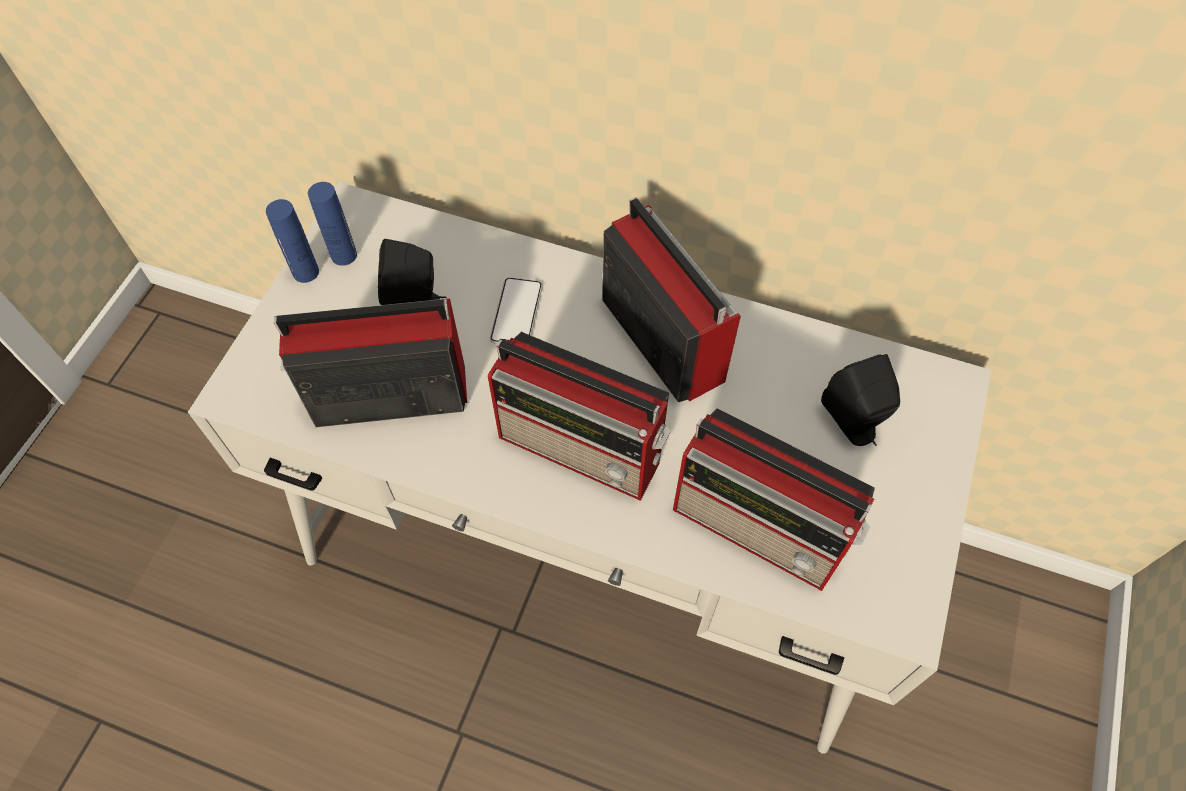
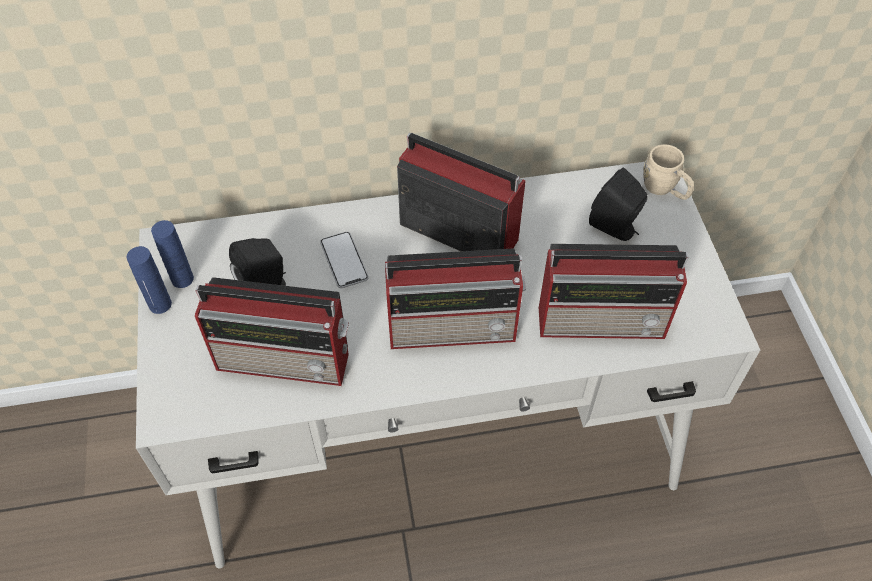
camera: 30 degrees left, 5 degrees down
radio [274,299,467,427] -> radio turned 135 degrees counterclockwise [195,277,349,386]
none -> beige mug [643,145,694,200]

